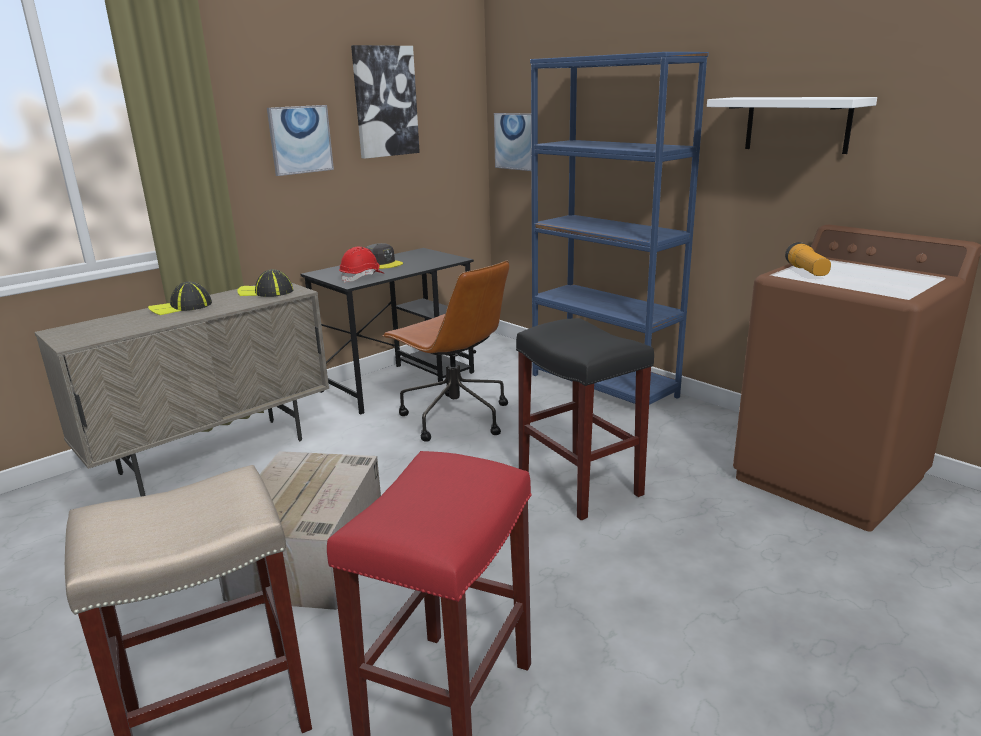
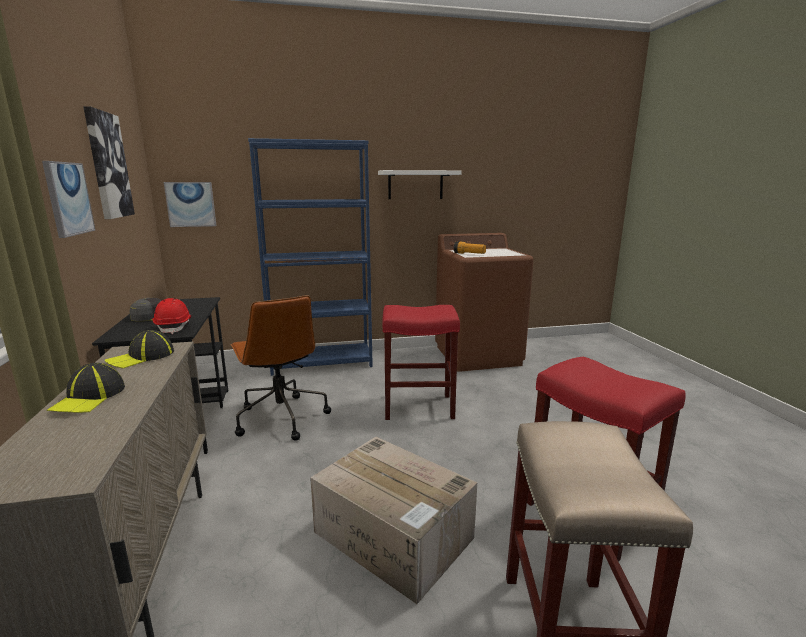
camera: 60 degrees left, 5 degrees down
brown office chair [382,260,509,442] -> brown office chair turned 75 degrees clockwise [230,295,331,441]
black stool [516,318,654,520] -> red stool [382,305,460,420]

